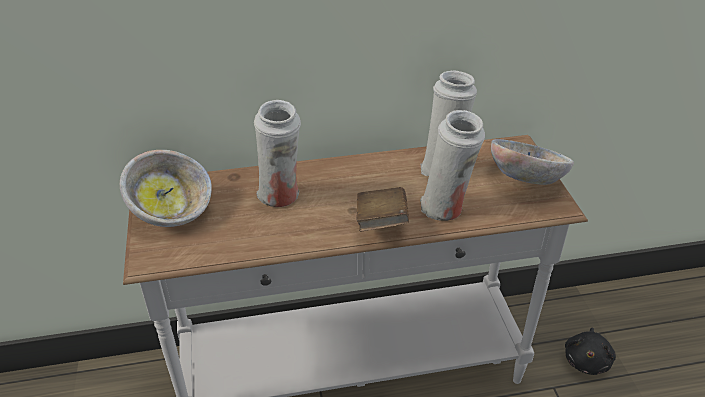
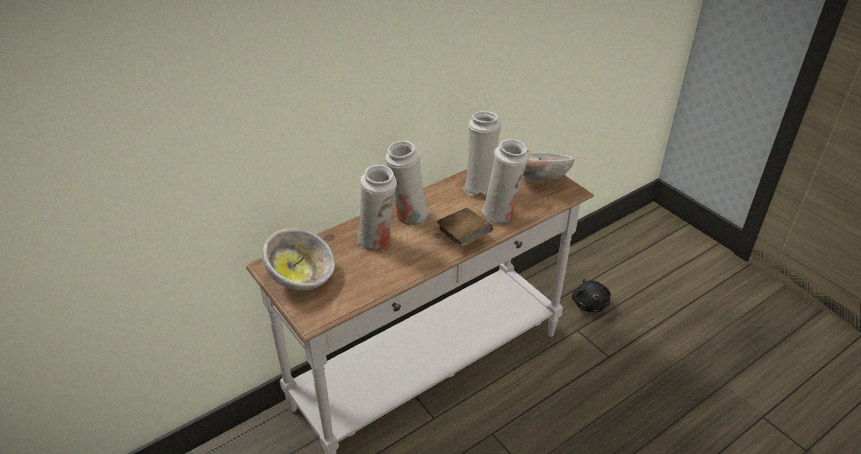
camera: 25 degrees left, 0 degrees up
none -> white vase [385,140,430,226]

